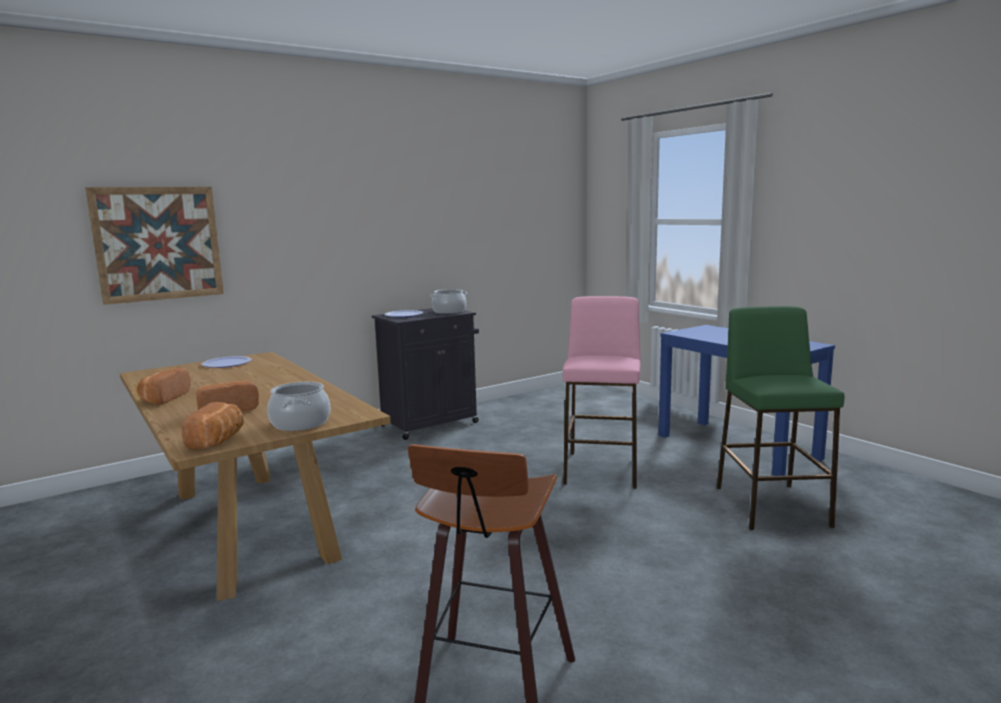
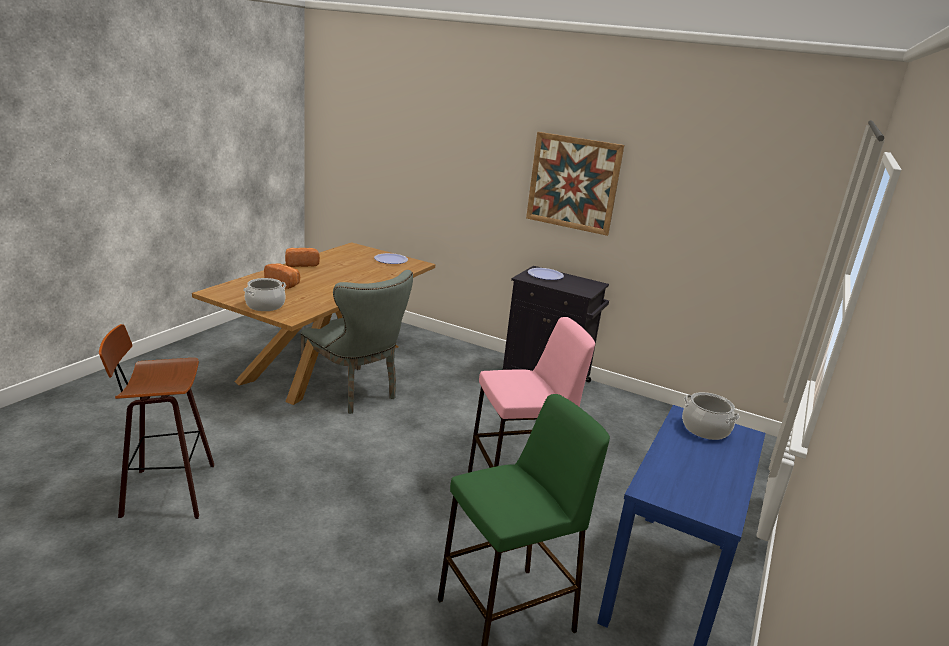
camera: 60 degrees right, 10 degrees up
picture [85,187,224,305] -> picture moved to [526,132,624,236]
bread [182,402,244,450] -> none
cooking pot [430,289,467,314] -> cooking pot moved to [682,392,740,440]
none -> grey chair [301,270,413,414]

